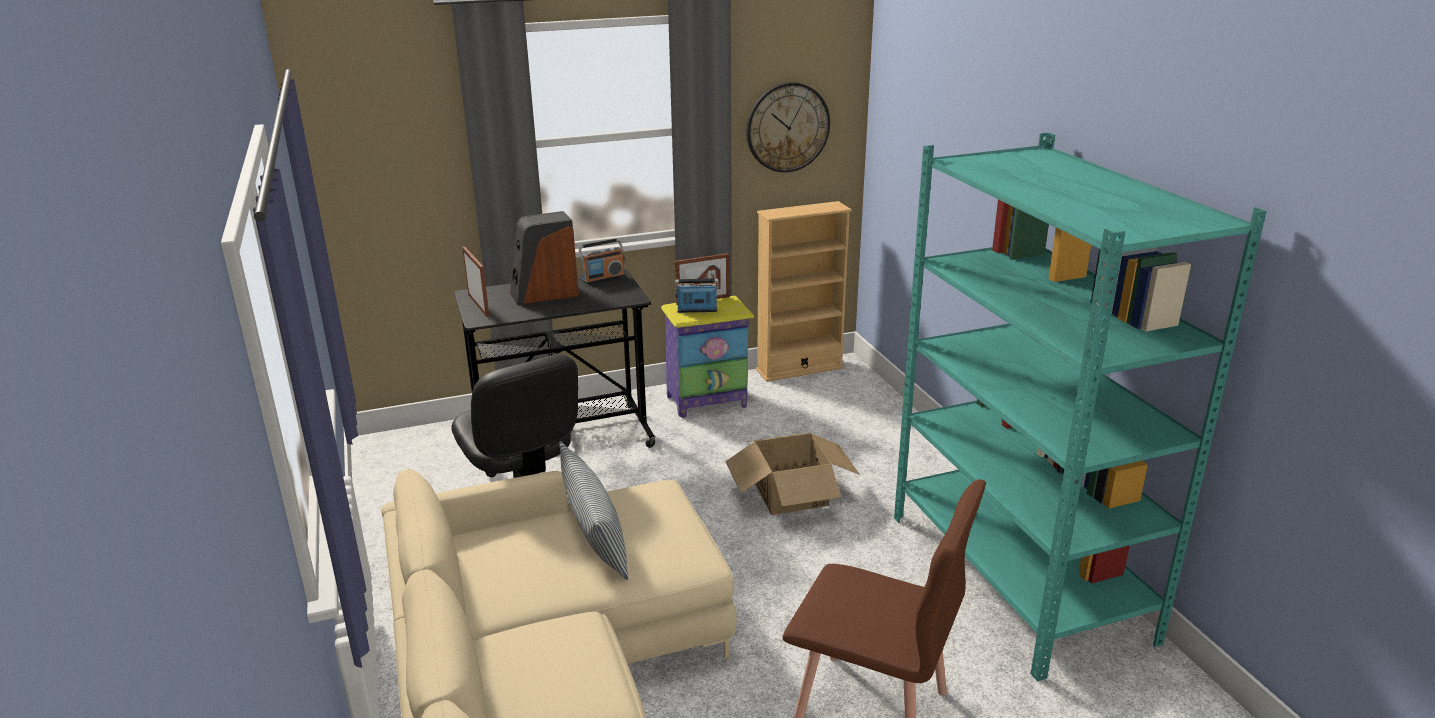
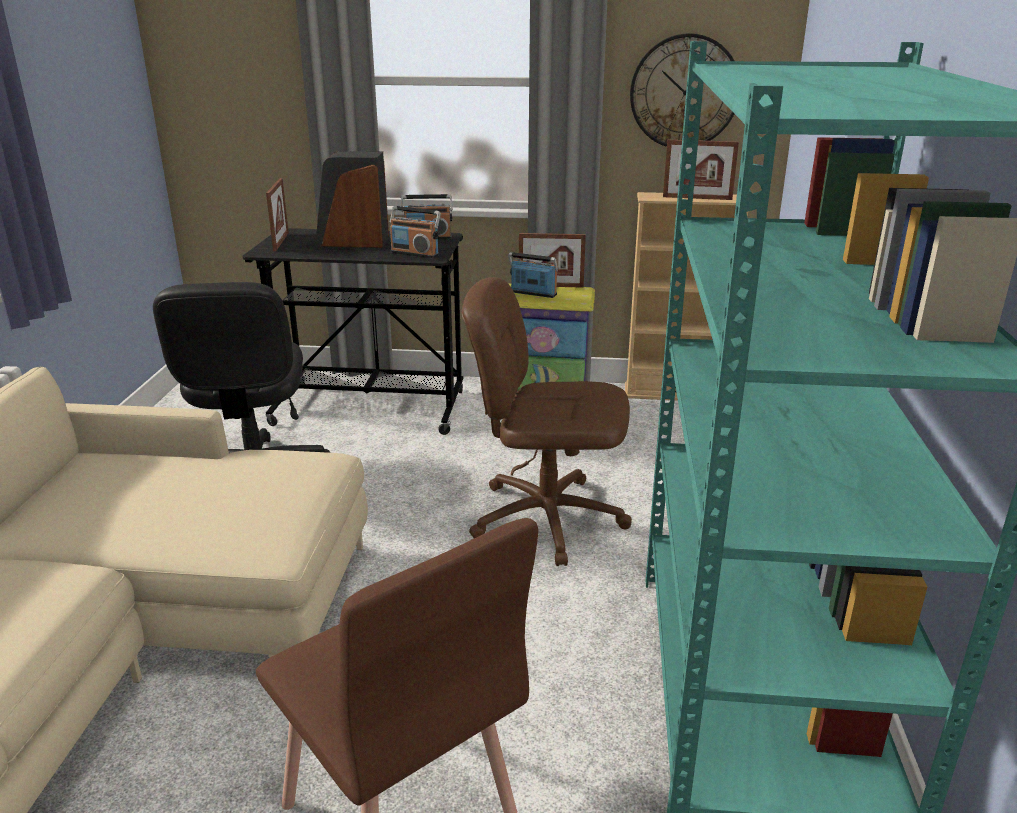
camera: 25 degrees right, 0 degrees up
pillow [559,441,628,580] -> none
cardboard box [725,433,860,515] -> brown office chair [462,277,632,566]
none -> radio [390,206,441,258]
none -> picture frame [663,140,739,200]

